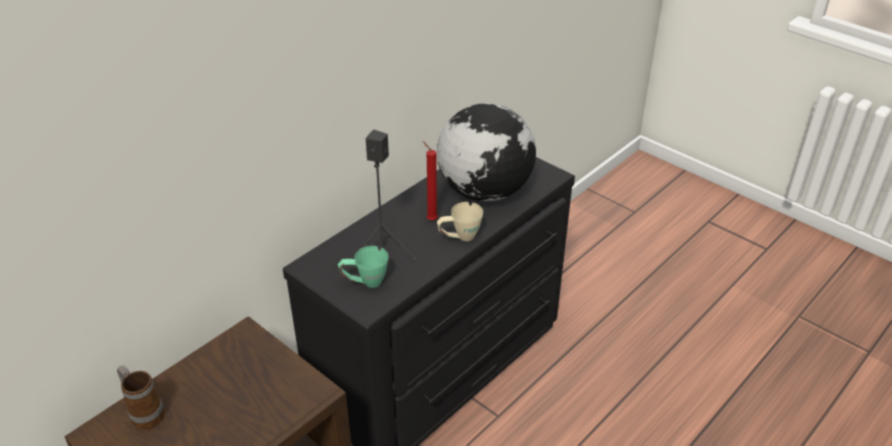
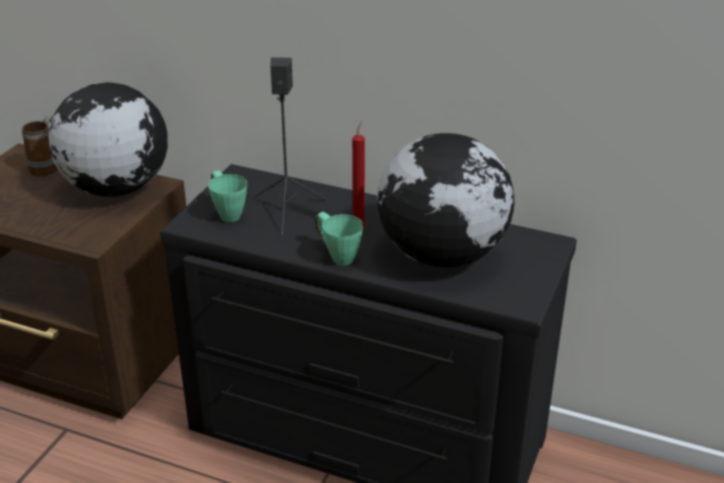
camera: 70 degrees right, 5 degrees down
beige mug [437,202,483,241] -> green mug [315,212,363,266]
none -> globe [48,82,168,197]

